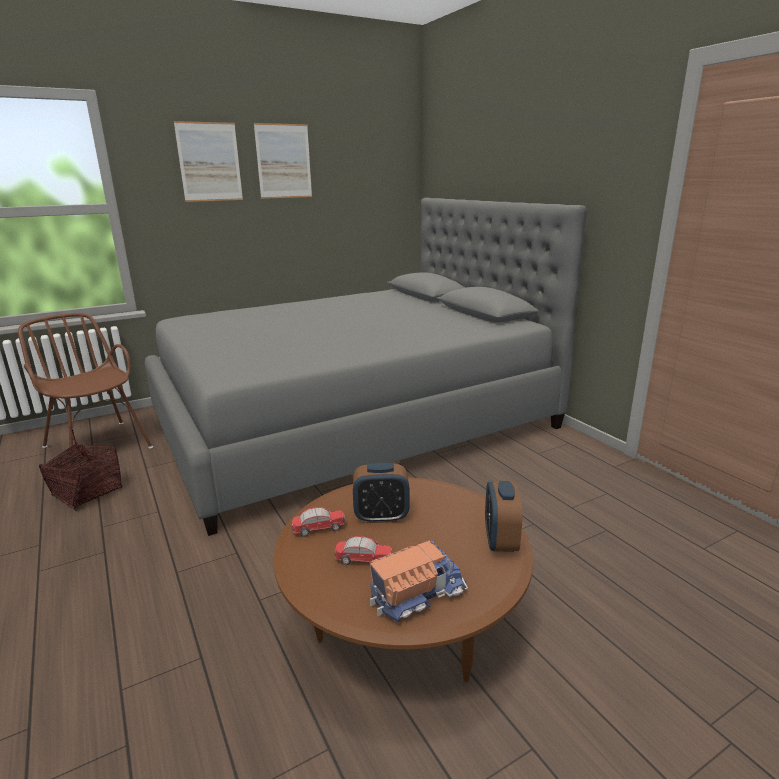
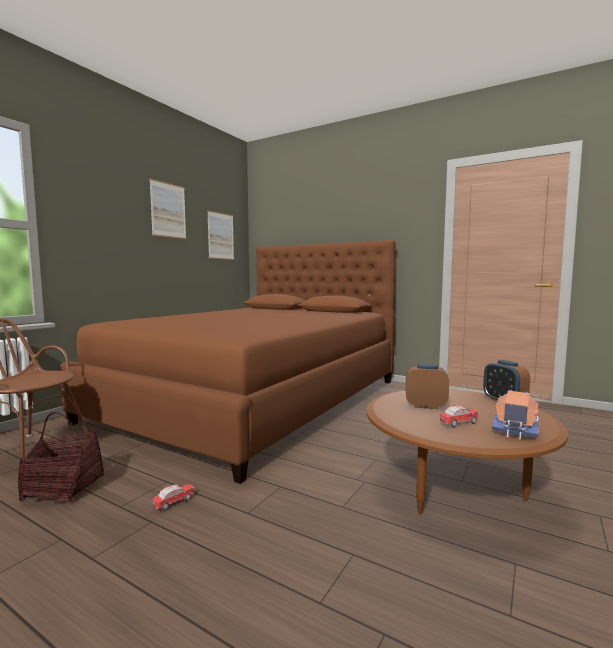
camera: 30 degrees left, 15 degrees down
grey bed [144,198,587,536] -> brown bed [60,240,396,484]
picture [174,121,243,202] -> picture moved to [207,210,234,260]
toy car [292,507,345,537] -> toy car moved to [153,484,194,511]
alarm clock [353,463,410,523] -> alarm clock turned 135 degrees counterclockwise [405,364,449,409]

